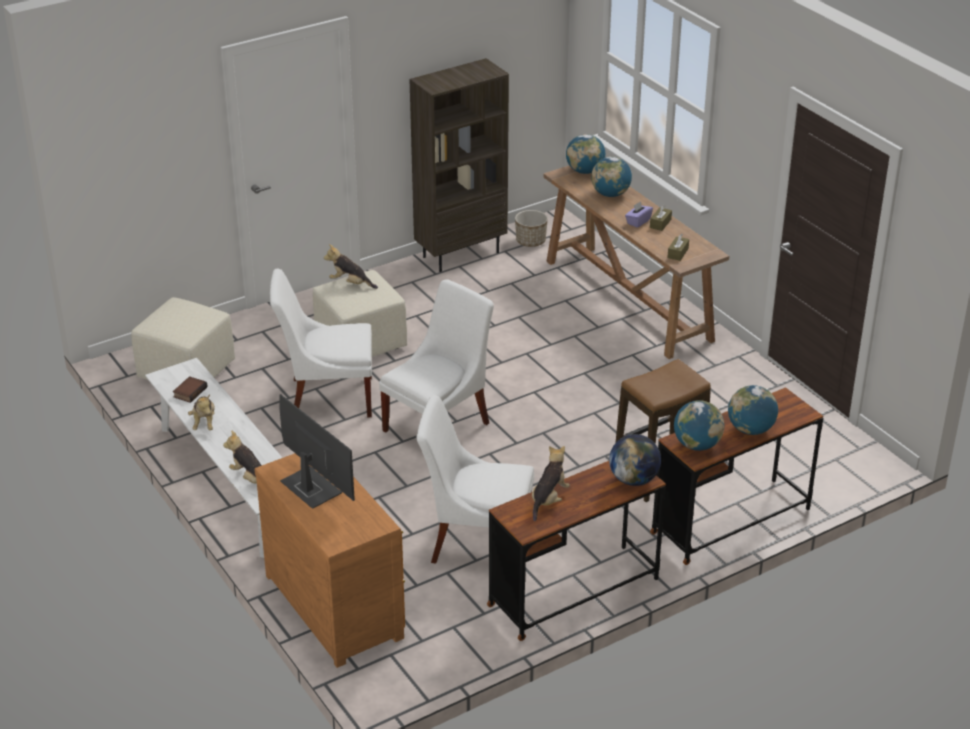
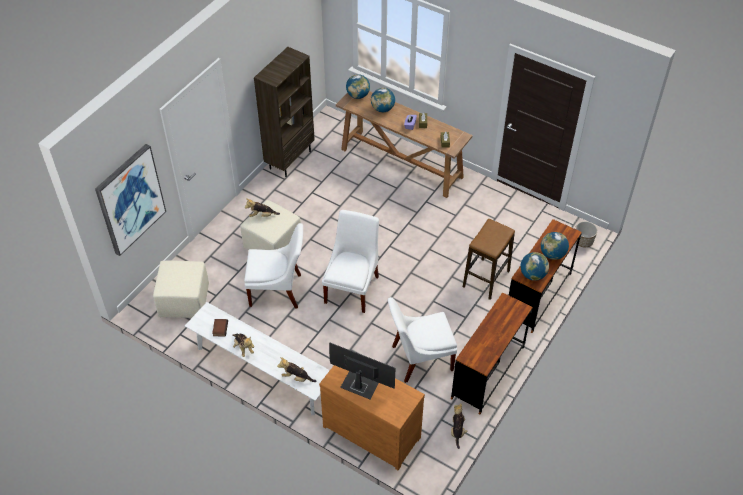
camera: 25 degrees left, 15 degrees up
white chair [270,269,372,417] -> white chair turned 150 degrees counterclockwise [244,223,303,308]
planter [515,210,548,247] -> planter moved to [575,221,598,247]
plush toy [532,446,570,521] -> plush toy moved to [451,403,468,449]
globe [609,434,661,486] -> none
none -> picture [95,144,166,256]

